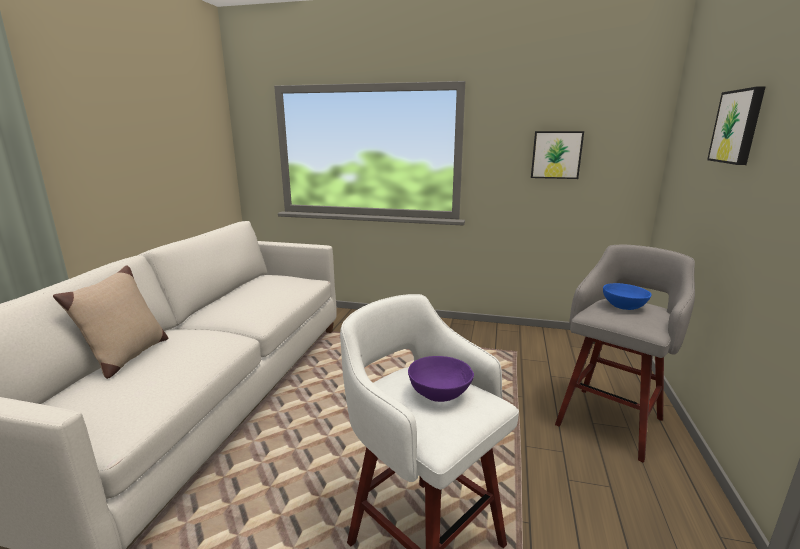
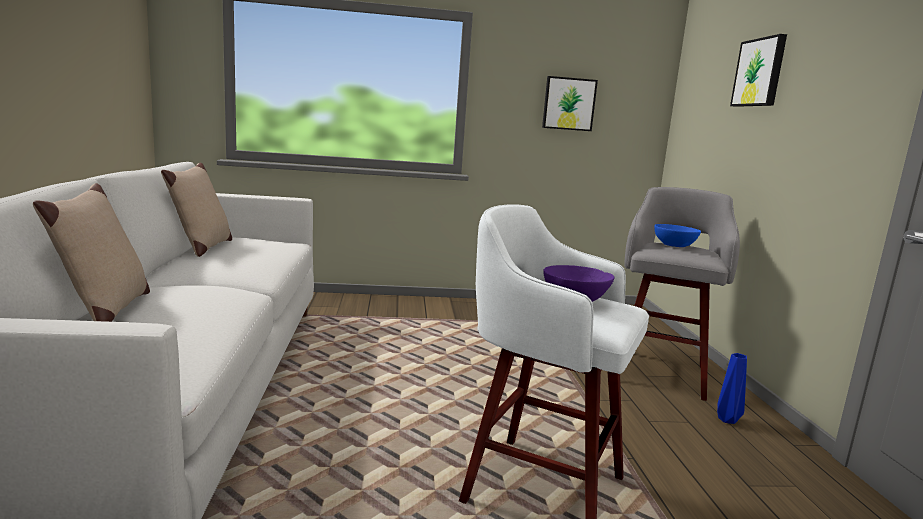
camera: 20 degrees left, 5 degrees down
none -> beige pillow [161,163,232,257]
none -> blue vase [717,353,747,424]

